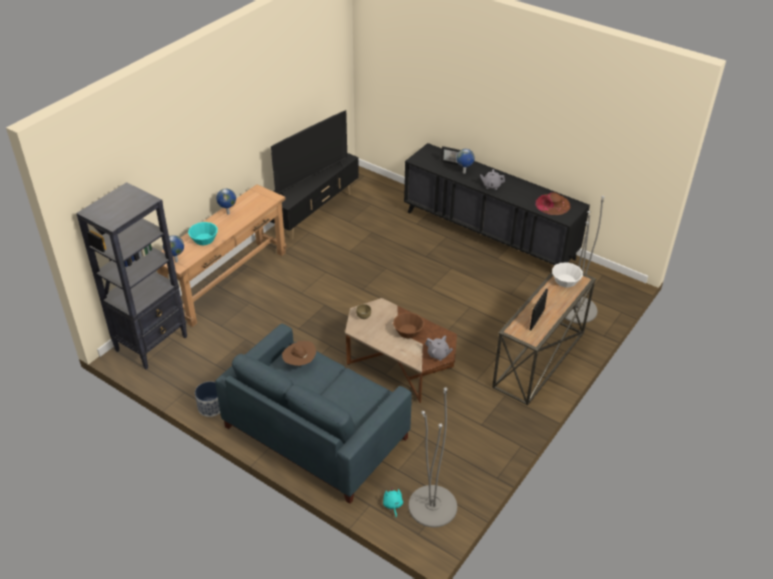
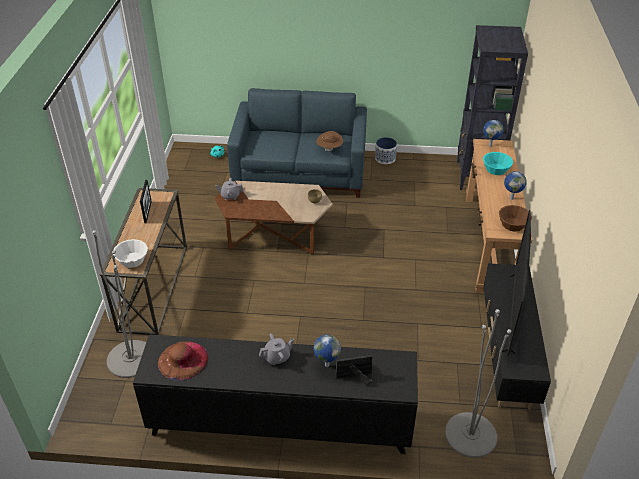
camera: 150 degrees right, 0 degrees up
brown bowl [393,312,424,338] -> brown bowl moved to [499,205,532,232]
grey floor lamp [408,387,457,527] -> grey floor lamp moved to [445,309,511,458]

